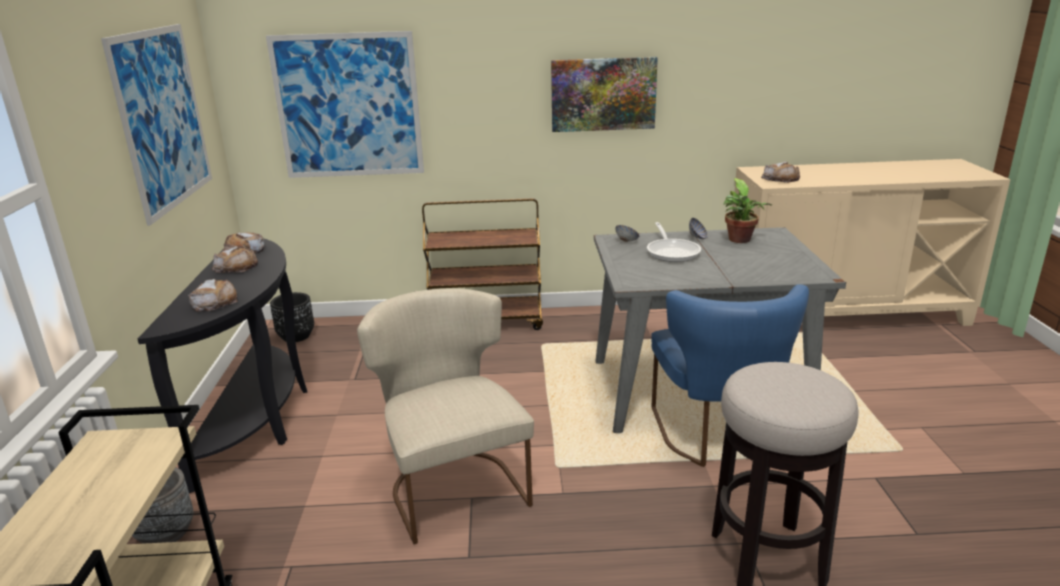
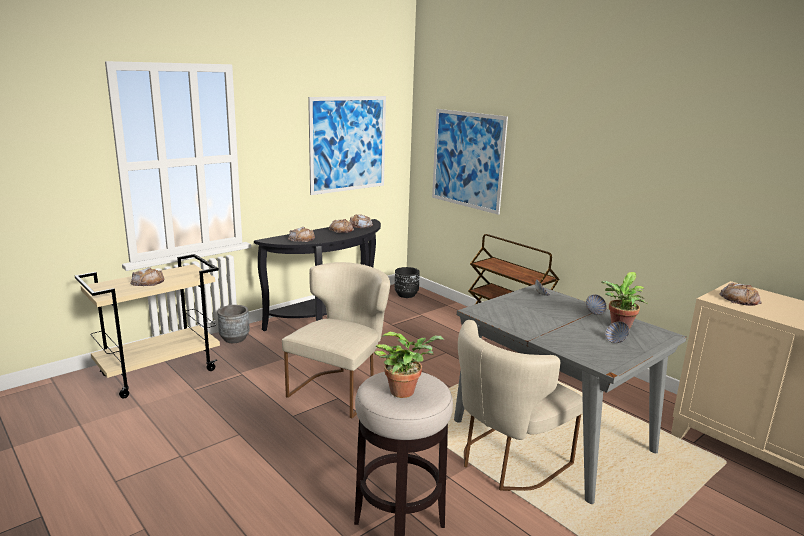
camera: 50 degrees right, 5 degrees down
picture [551,57,658,132] -> none
frying pan [647,222,701,262] -> none
blue chair [651,284,809,467] -> beige chair [458,320,583,491]
none -> bread [130,267,164,286]
none -> potted plant [374,331,444,398]
none -> bowl [605,322,629,343]

